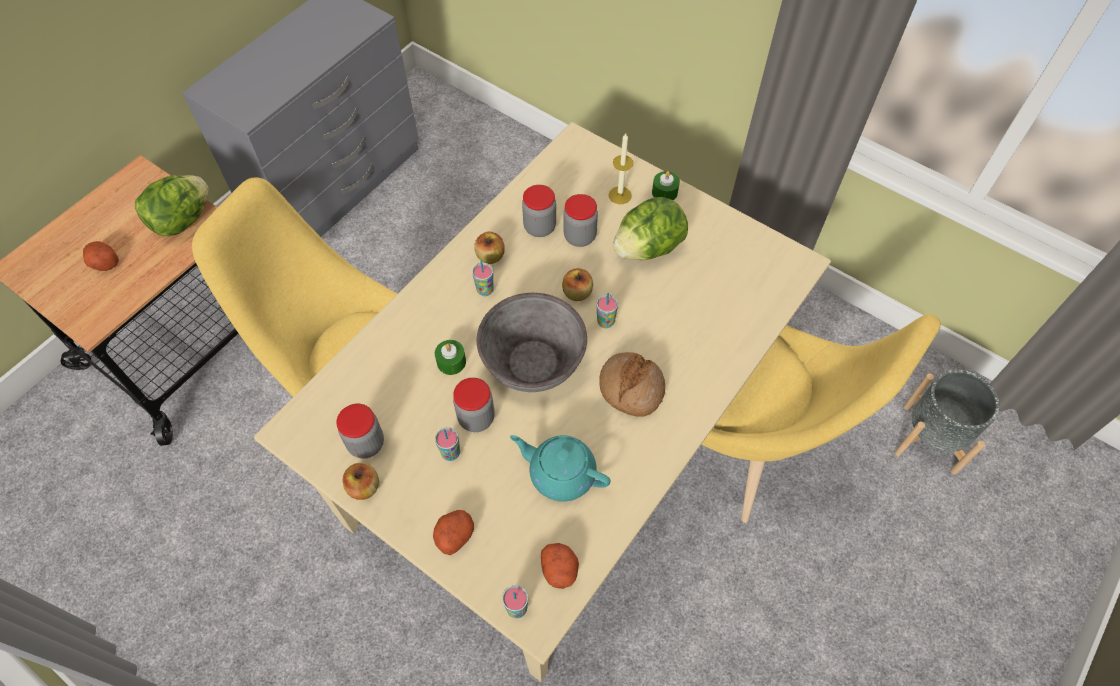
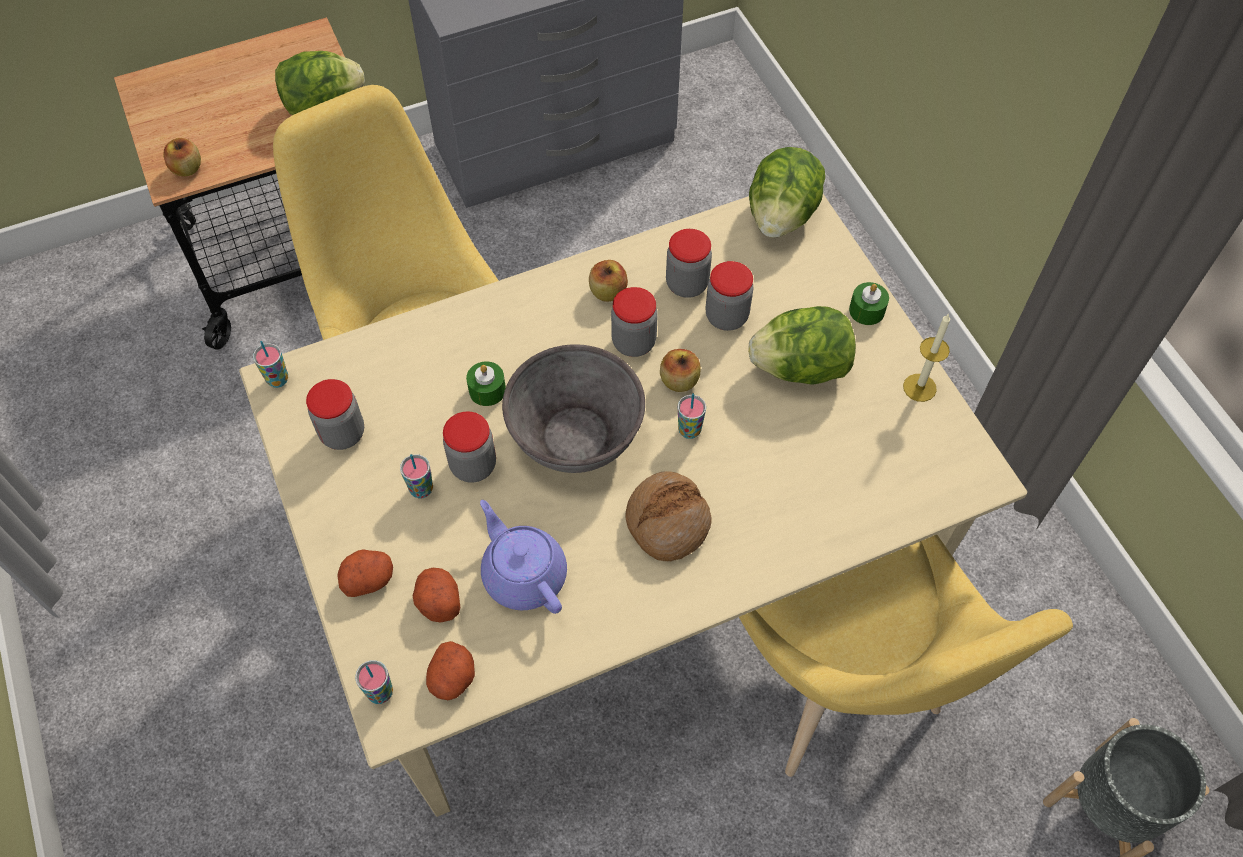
camera: 30 degrees right, 0 degrees up
potato [83,241,119,271] -> potato moved to [413,568,460,623]
apple [342,463,379,500] -> apple moved to [163,138,201,177]
cup [472,260,493,296] -> cup moved to [253,341,288,388]
turquoise teapot [510,435,610,502] -> purple teapot [480,500,567,614]
candle [609,133,633,204] -> candle moved to [903,314,950,402]
none -> jar [611,287,658,357]
none -> lettuce [749,147,825,238]

